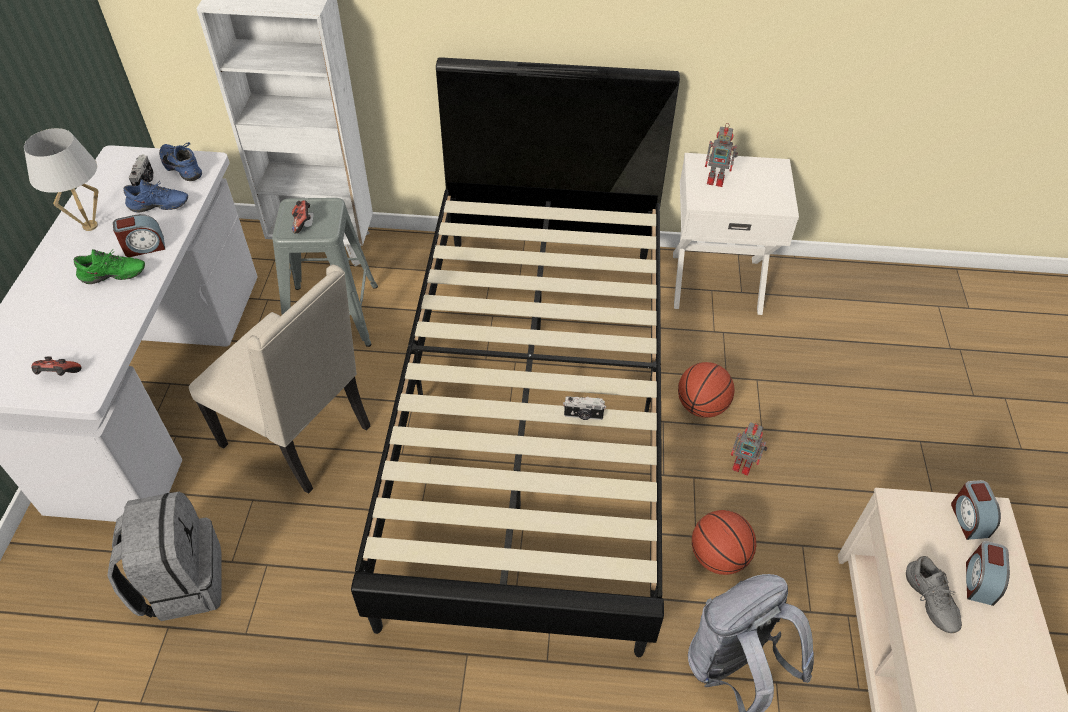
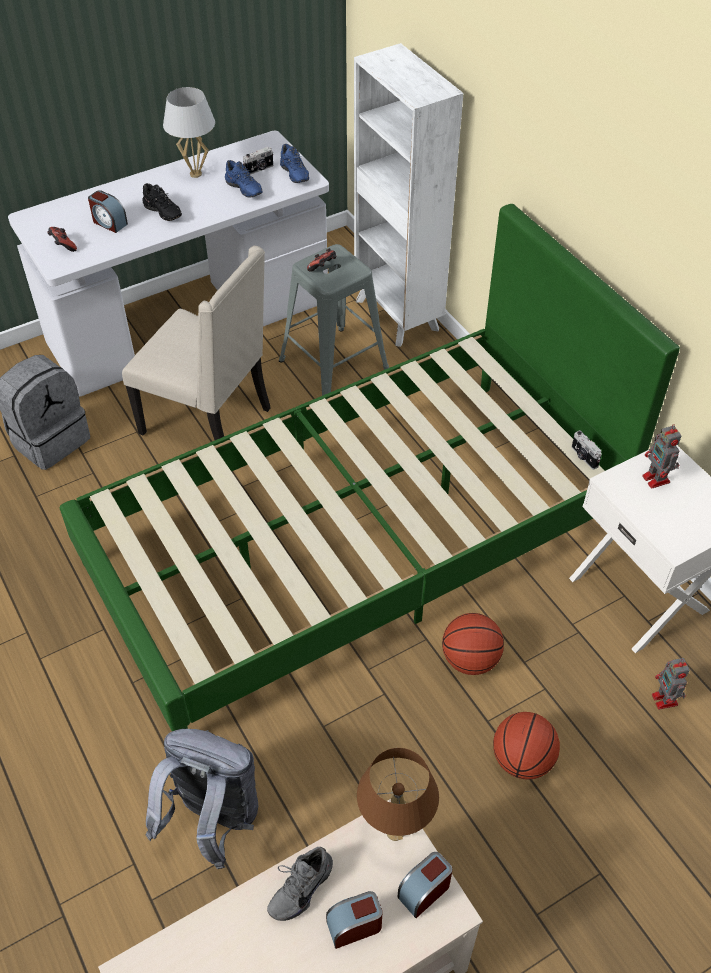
camera: 55 degrees right, 0 degrees up
green shoe [74,249,145,284] -> black shoe [142,183,182,221]
alarm clock [113,214,165,257] -> alarm clock moved to [88,190,128,233]
blue shoe [159,142,202,181] -> blue shoe turned 150 degrees clockwise [280,144,309,183]
beige chair [189,265,370,494] -> beige chair turned 60 degrees counterclockwise [122,246,271,440]
black bed [351,57,680,657] -> green bed [60,204,680,731]
camera [563,396,606,420] -> camera moved to [572,430,602,469]
basketball [692,510,756,575] -> basketball moved to [493,712,560,780]
toy robot [731,423,767,475] -> toy robot moved to [652,658,690,710]
none -> brown table lamp [357,748,439,841]

